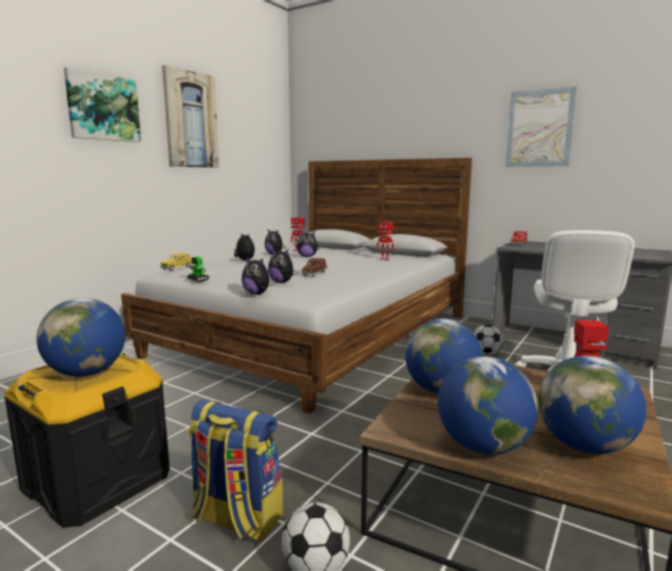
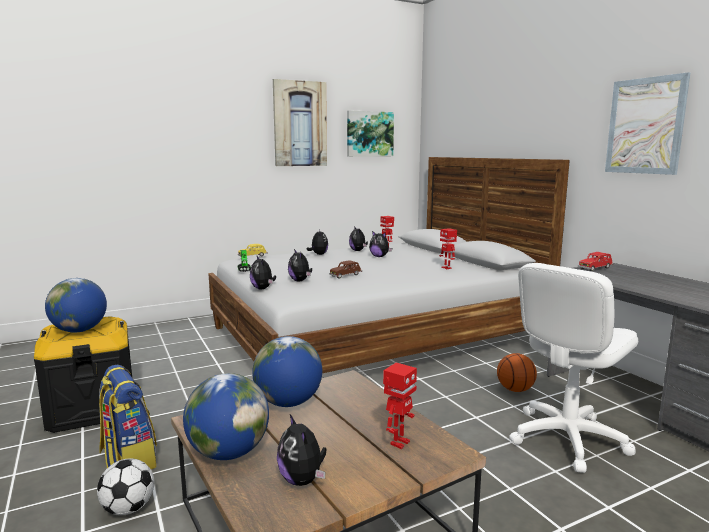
camera: 30 degrees right, 0 degrees up
picture [64,67,141,142] -> picture moved to [347,110,394,157]
football [473,325,503,355] -> basketball [497,353,537,392]
globe [538,356,646,454] -> plush toy [277,414,326,486]

